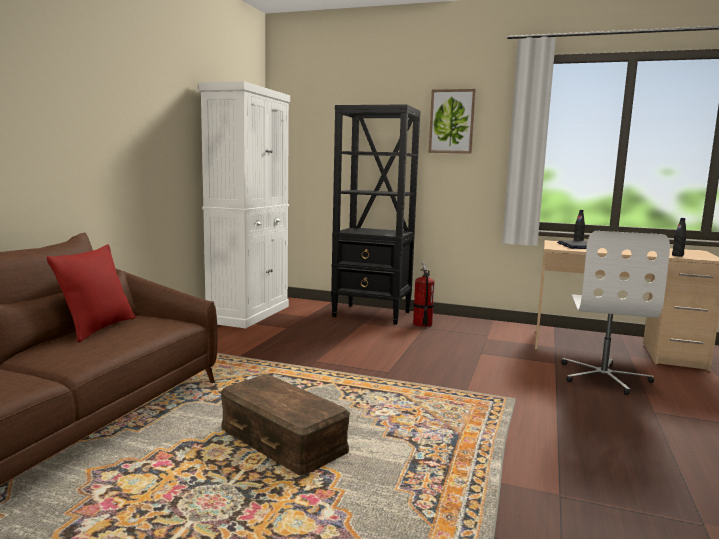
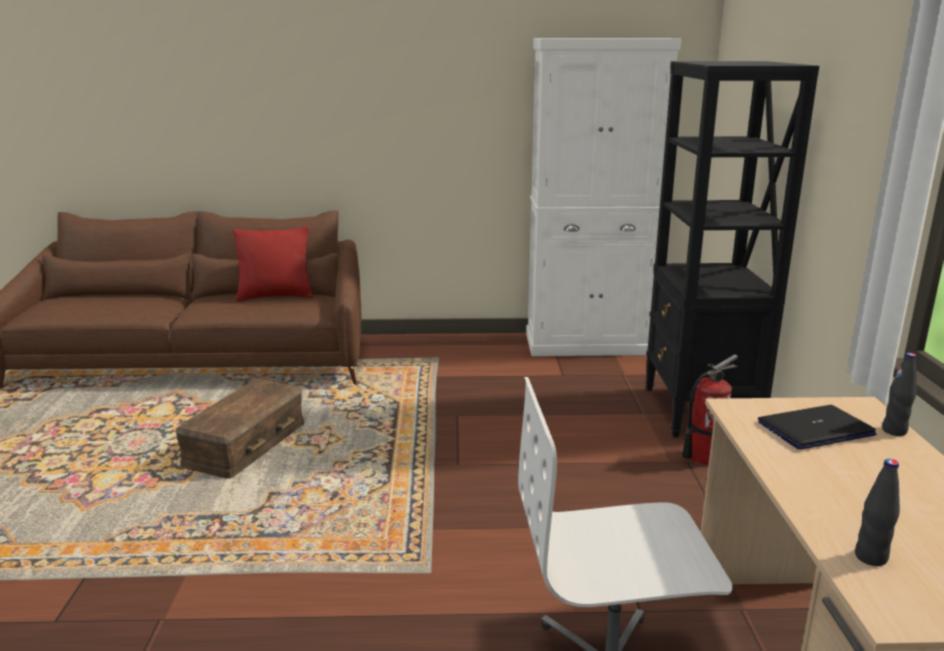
camera: 70 degrees right, 10 degrees up
picture [429,89,476,154] -> none

